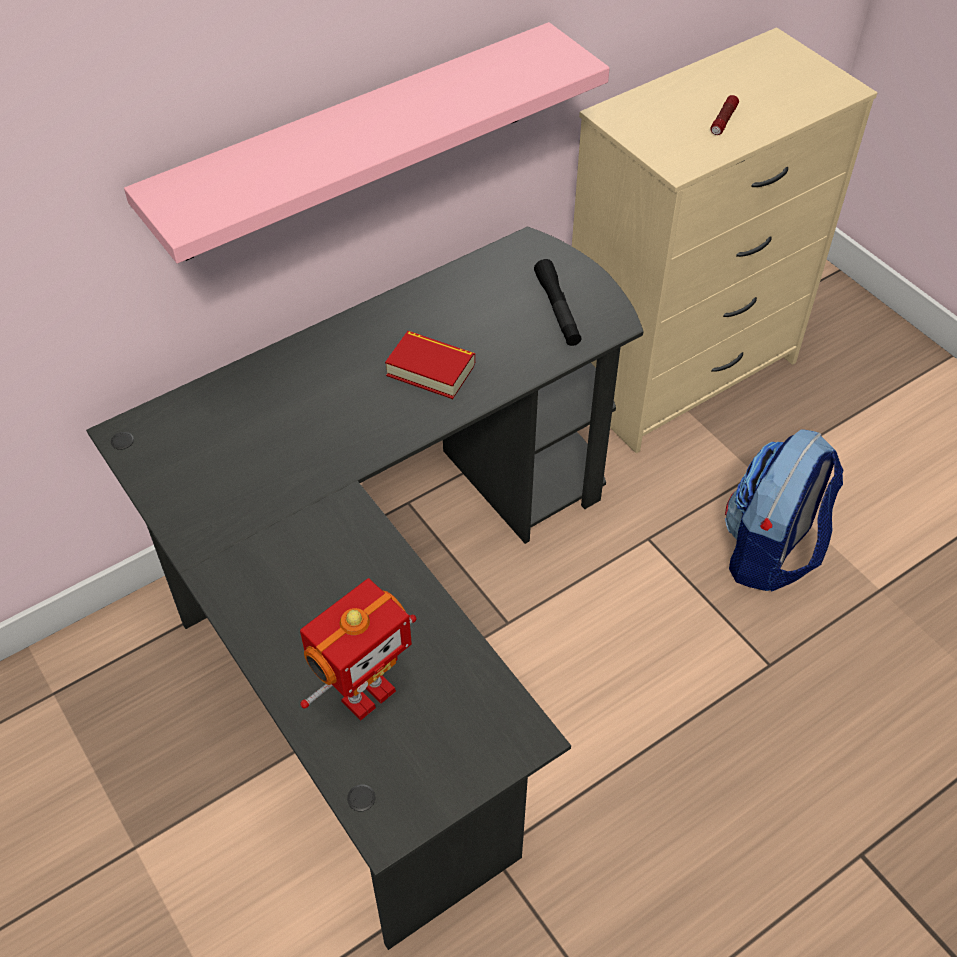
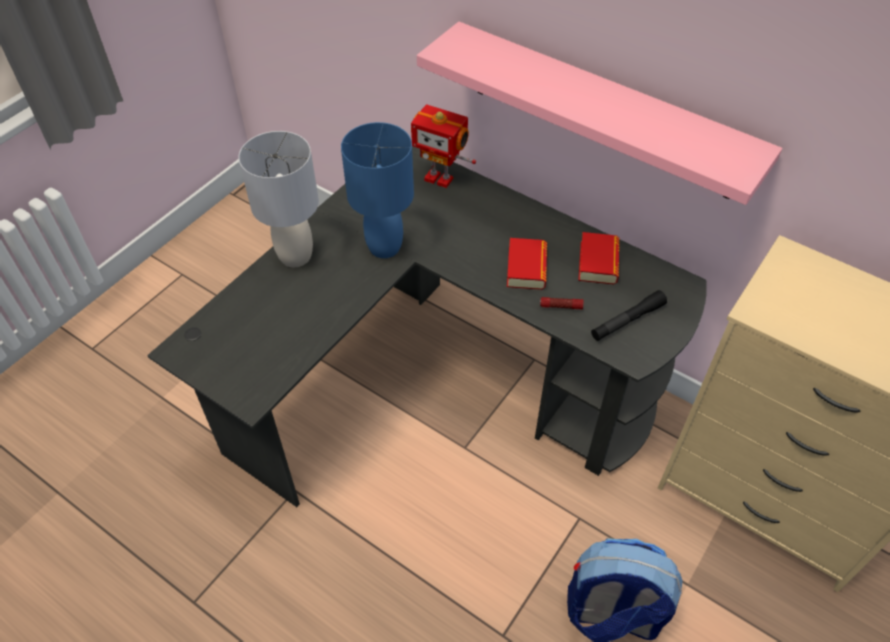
camera: 70 degrees right, 0 degrees up
toy robot [300,578,416,720] -> toy robot moved to [411,104,476,188]
flashlight [710,95,739,135] -> flashlight moved to [540,297,583,310]
none -> grey table lamp [239,131,319,267]
none -> blue table lamp [341,122,414,258]
none -> book [578,232,619,285]

